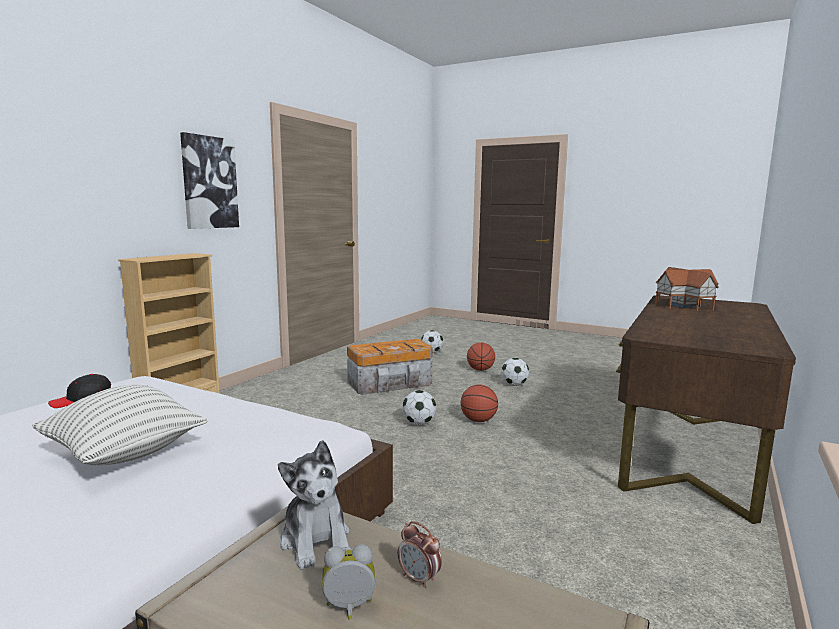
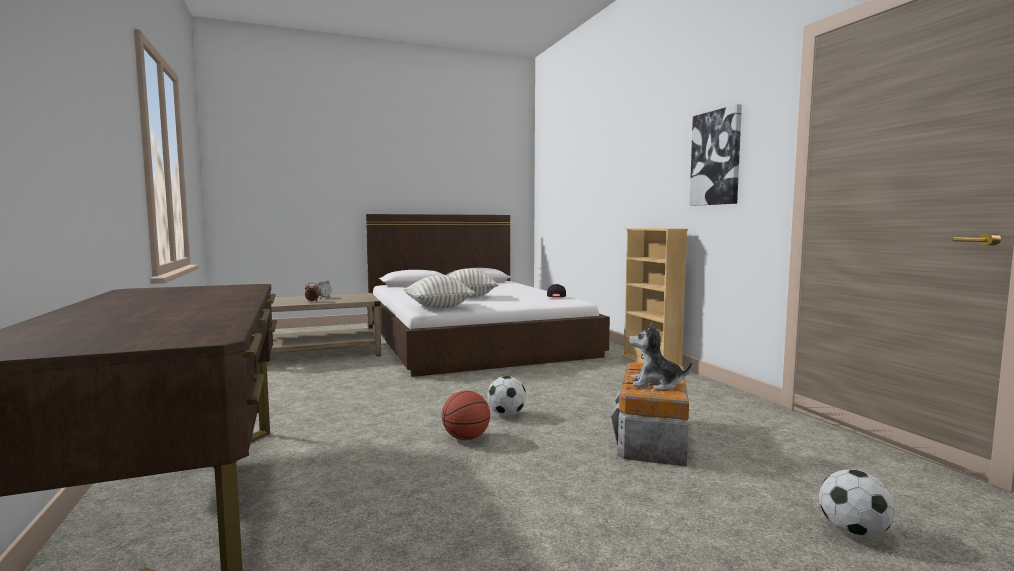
camera: 130 degrees right, 5 degrees down
plush toy [278,440,351,570] -> plush toy moved to [629,323,692,390]
basketball [467,342,495,371] -> none
football [501,358,529,386] -> none
toy house [655,267,719,311] -> none
none -> pillow [403,275,475,309]

